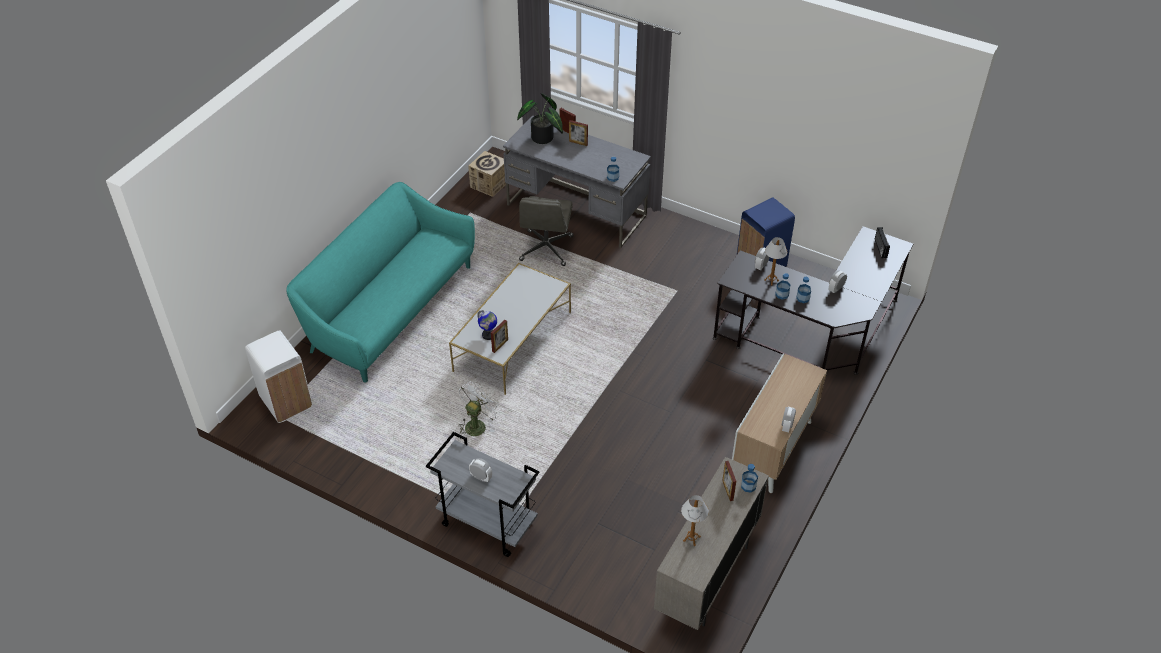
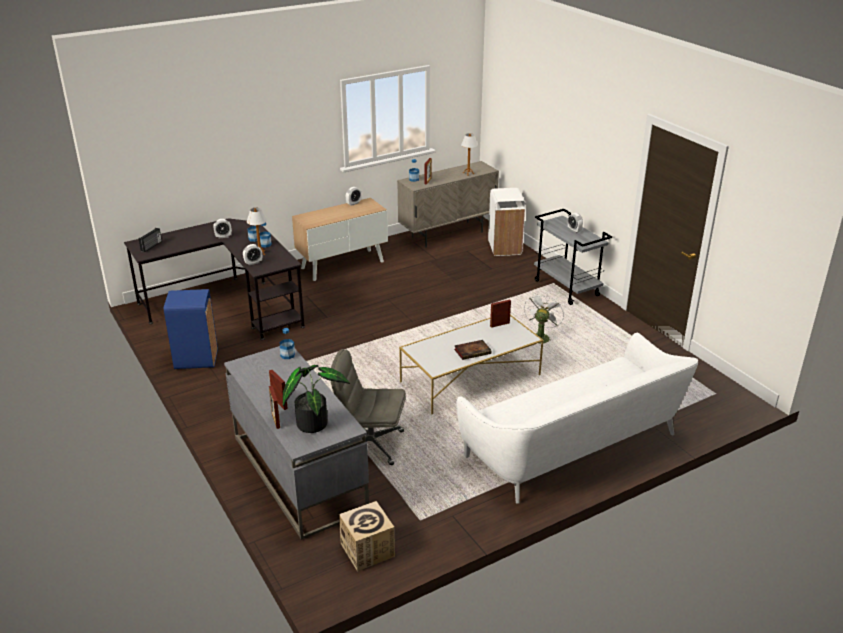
camera: 150 degrees left, 15 degrees down
white trash can [245,330,312,423] -> white trash can moved to [488,188,526,256]
turquoise sofa [287,182,475,382] -> white sofa [456,333,698,504]
white fan [458,382,501,436] -> white fan turned 135 degrees clockwise [524,292,565,344]
globe [477,310,497,340] -> none
grey office chair [519,196,574,266] -> grey office chair turned 120 degrees counterclockwise [331,349,406,465]
none -> book [454,340,492,360]

